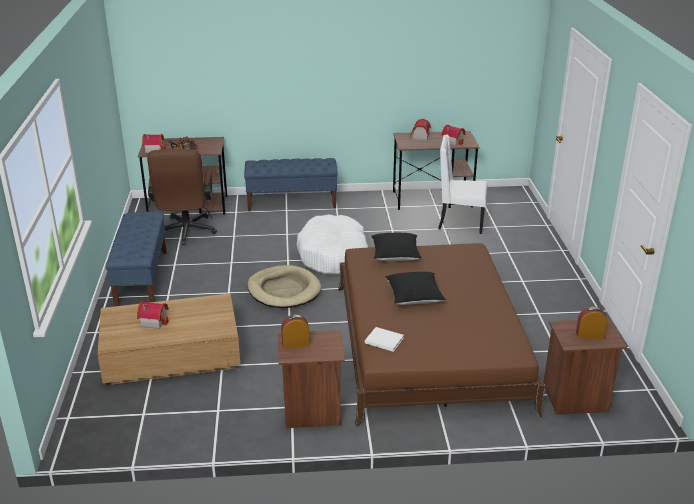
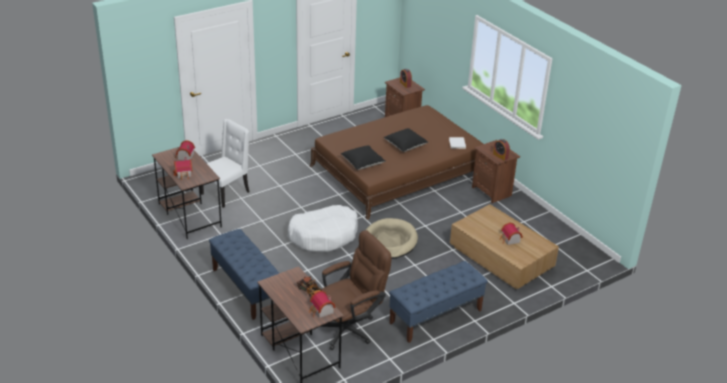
camera: 120 degrees left, 5 degrees up
white chair [438,134,488,234] -> white chair turned 120 degrees counterclockwise [200,119,249,208]

